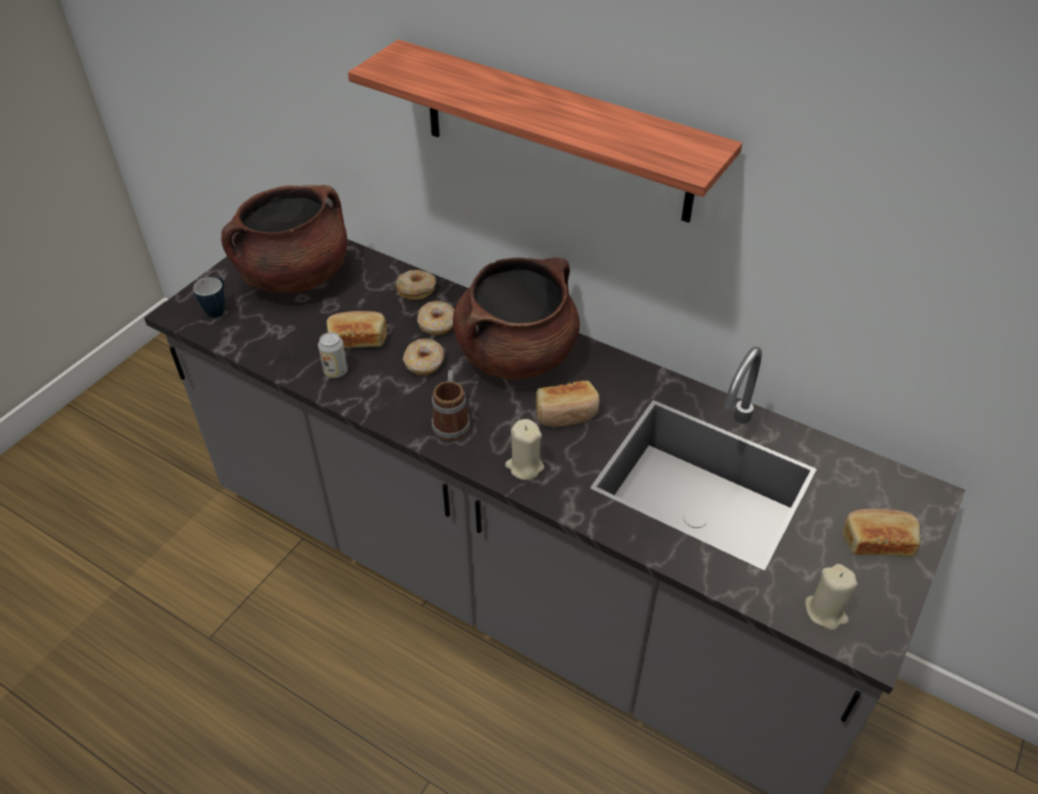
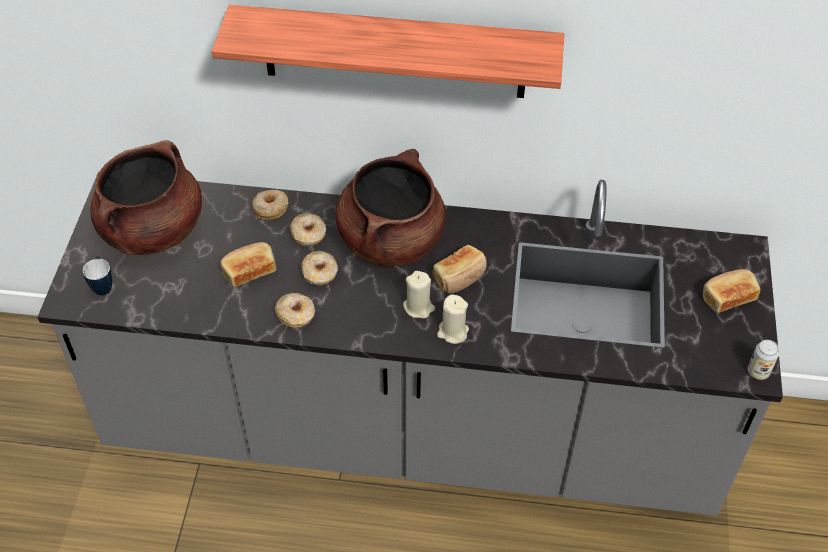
camera: 25 degrees left, 5 degrees up
can [318,332,348,378] -> can moved to [748,340,779,380]
mug [432,370,470,441] -> none
beige candle [805,564,858,630] -> beige candle moved to [403,271,435,318]
none -> donut [275,293,315,328]

